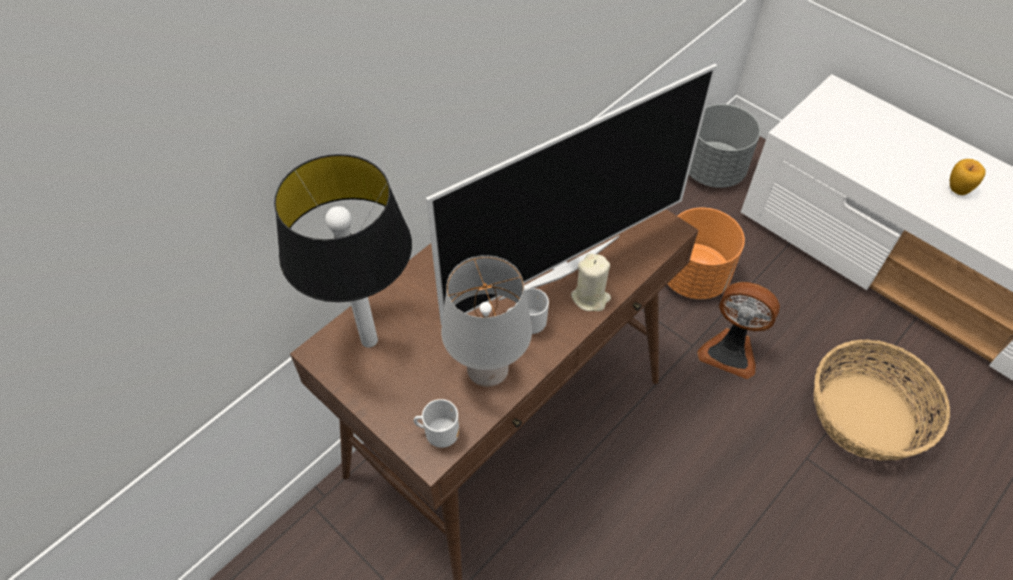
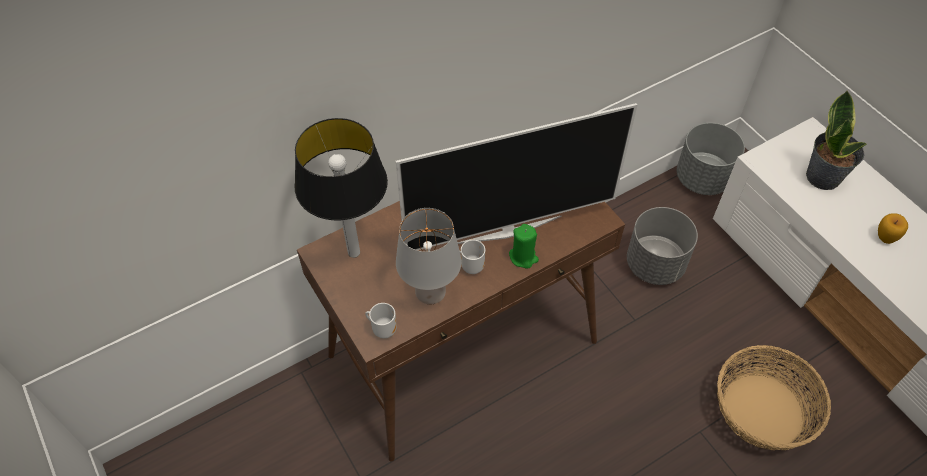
camera: 15 degrees right, 0 degrees up
beige candle [571,254,611,311] -> green candle [509,224,539,269]
orange planter [667,208,745,300] -> grey planter [627,207,698,285]
fan [697,282,780,379] -> none
none -> potted plant [806,90,866,190]

